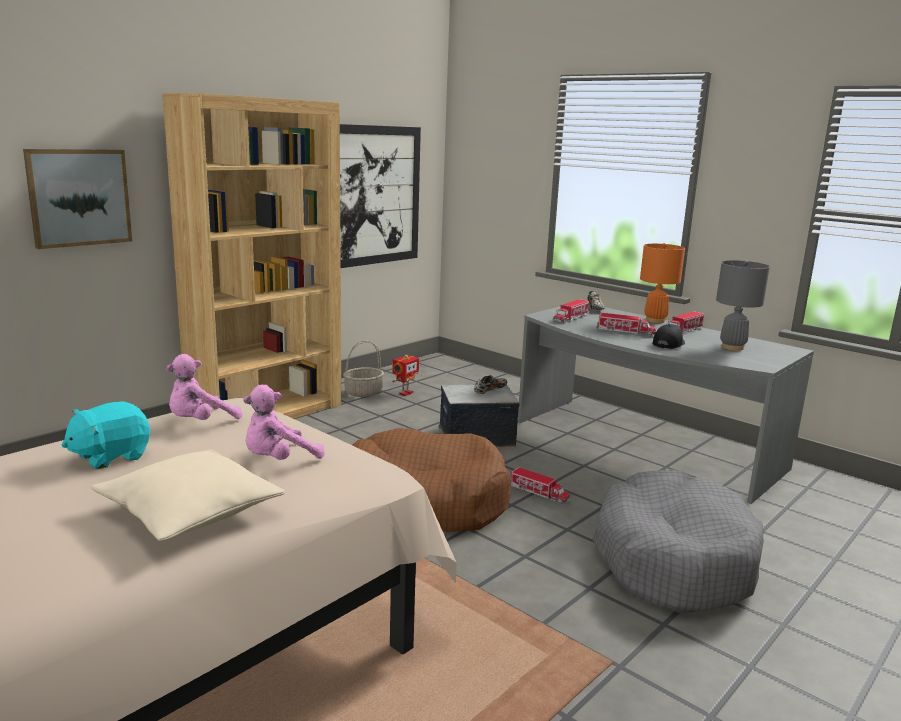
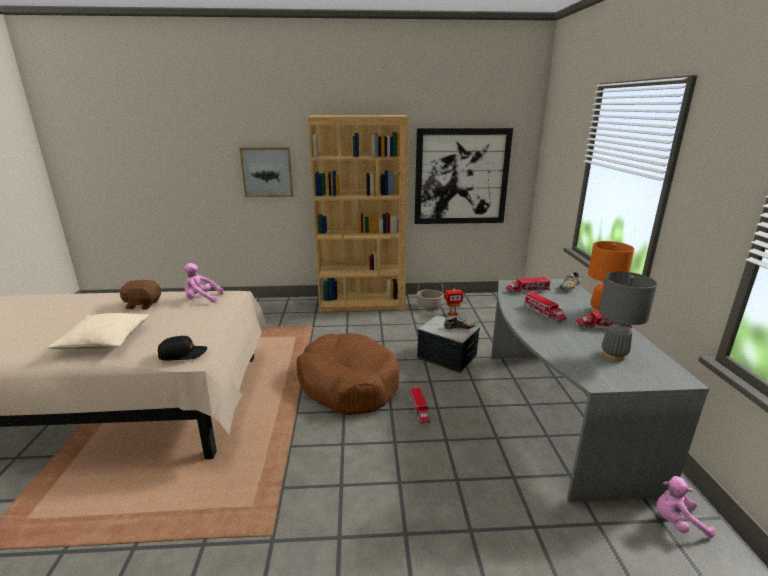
camera: 45 degrees right, 5 degrees up
turquoise plush toy [61,401,150,470] -> brown plush toy [120,280,161,310]
pink plush toy [243,385,325,460] -> pink plush toy moved to [656,476,715,538]
grey dog bed [593,469,764,613] -> none
black cap [652,324,685,349] -> black cap moved to [158,336,207,361]

